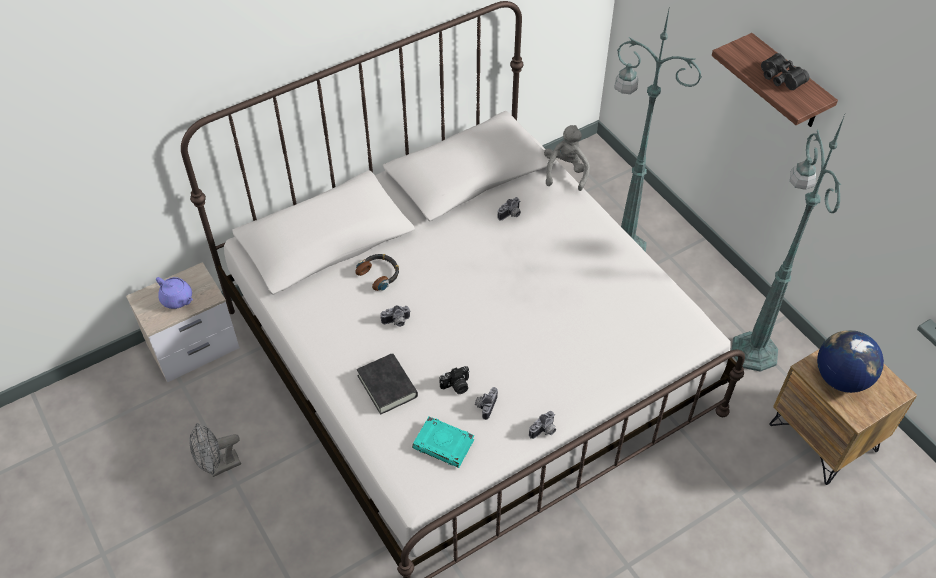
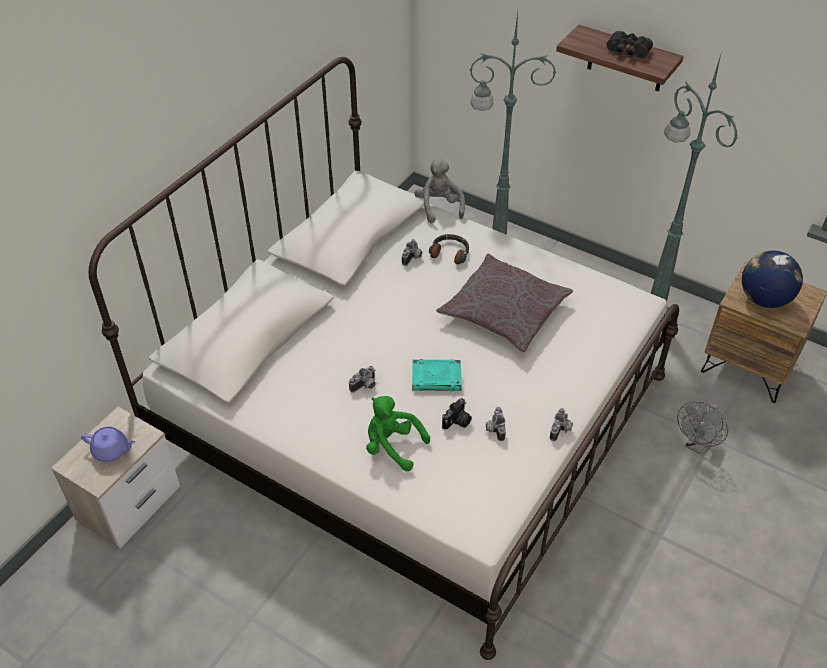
camera: 25 degrees left, 5 degrees down
grey fan [189,423,241,477] -> grey fan moved to [677,401,728,455]
headphones [355,254,399,291] -> headphones moved to [429,234,469,264]
black book [357,353,418,415] -> green plush toy [366,396,430,471]
turquoise book [412,416,474,468] -> turquoise book moved to [412,359,462,391]
none -> grey pillow [436,254,573,353]

